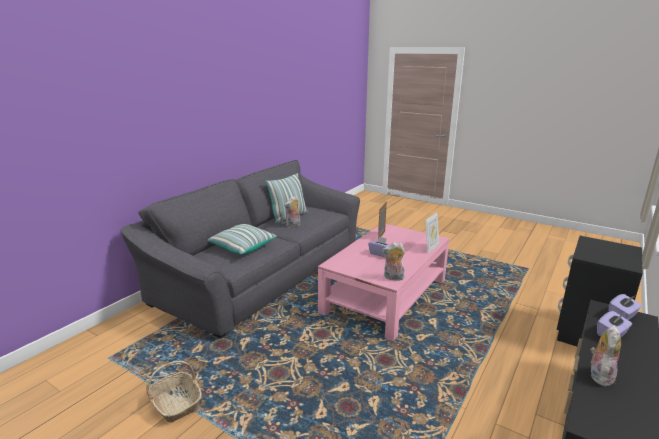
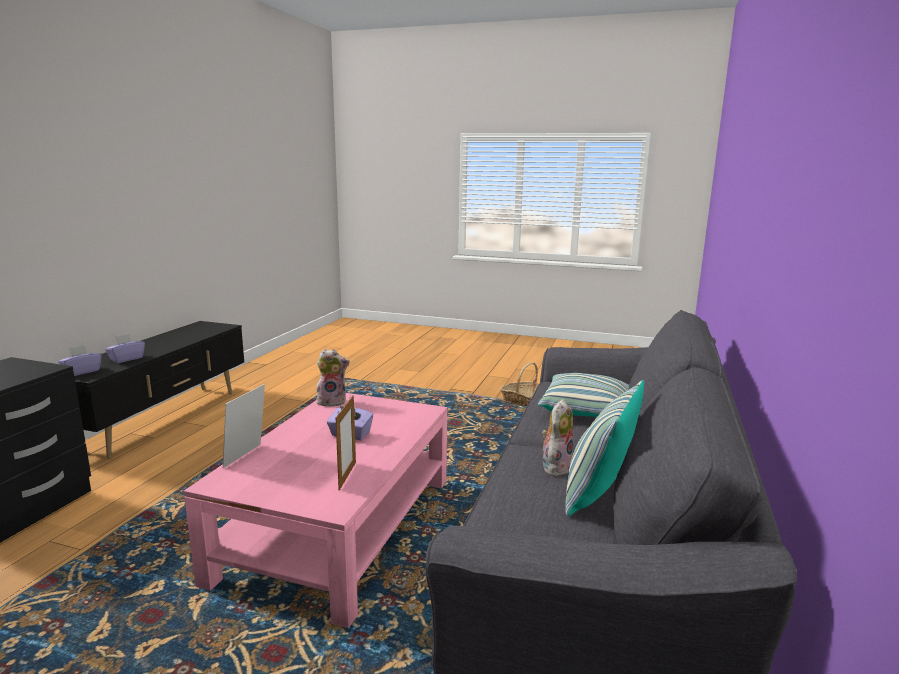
camera: 165 degrees right, 5 degrees down
plush toy [590,325,621,386] -> none

